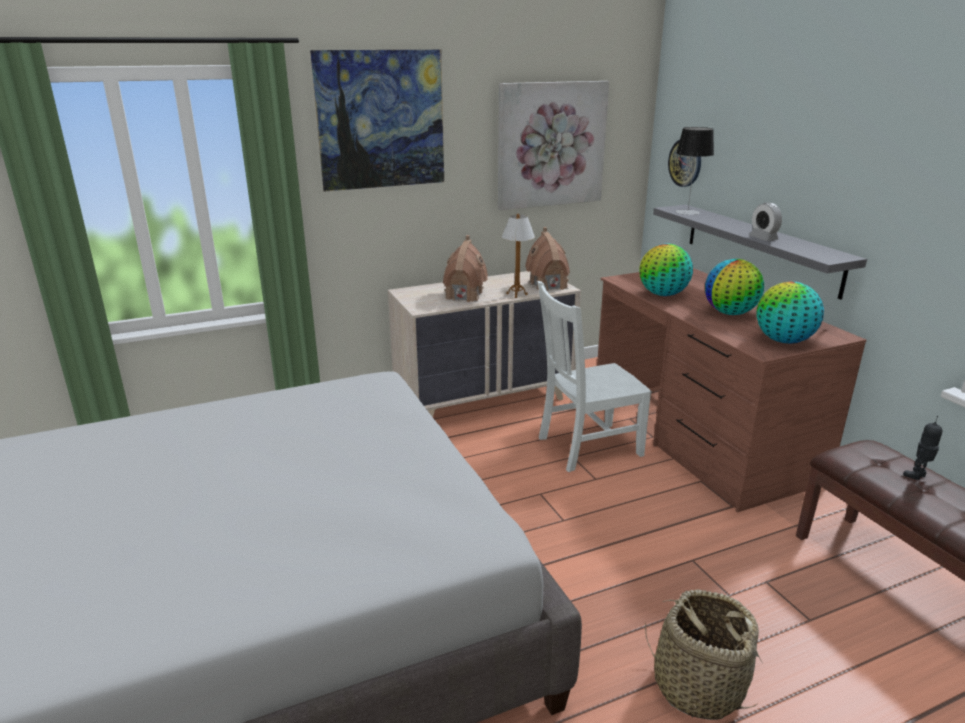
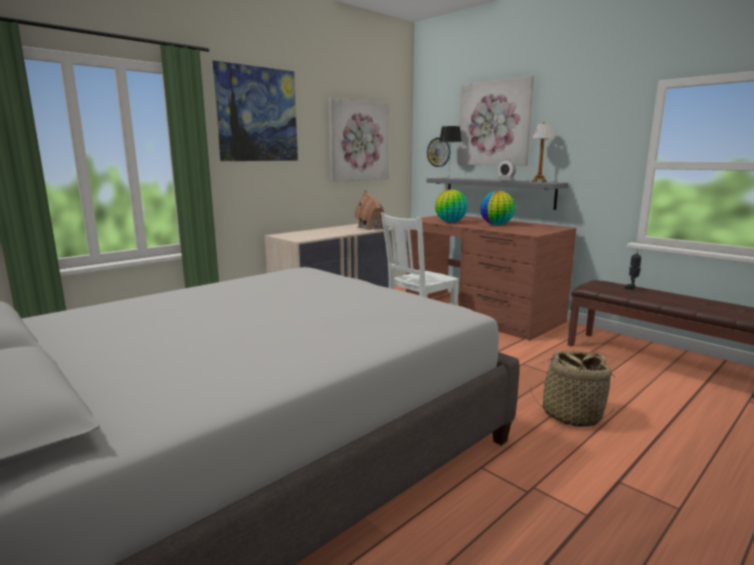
camera: 20 degrees left, 10 degrees down
toy house [443,235,488,302] -> none
table lamp [502,214,535,298] -> table lamp moved to [531,122,555,182]
globe [757,282,824,343] -> none
none -> picture [458,76,534,166]

